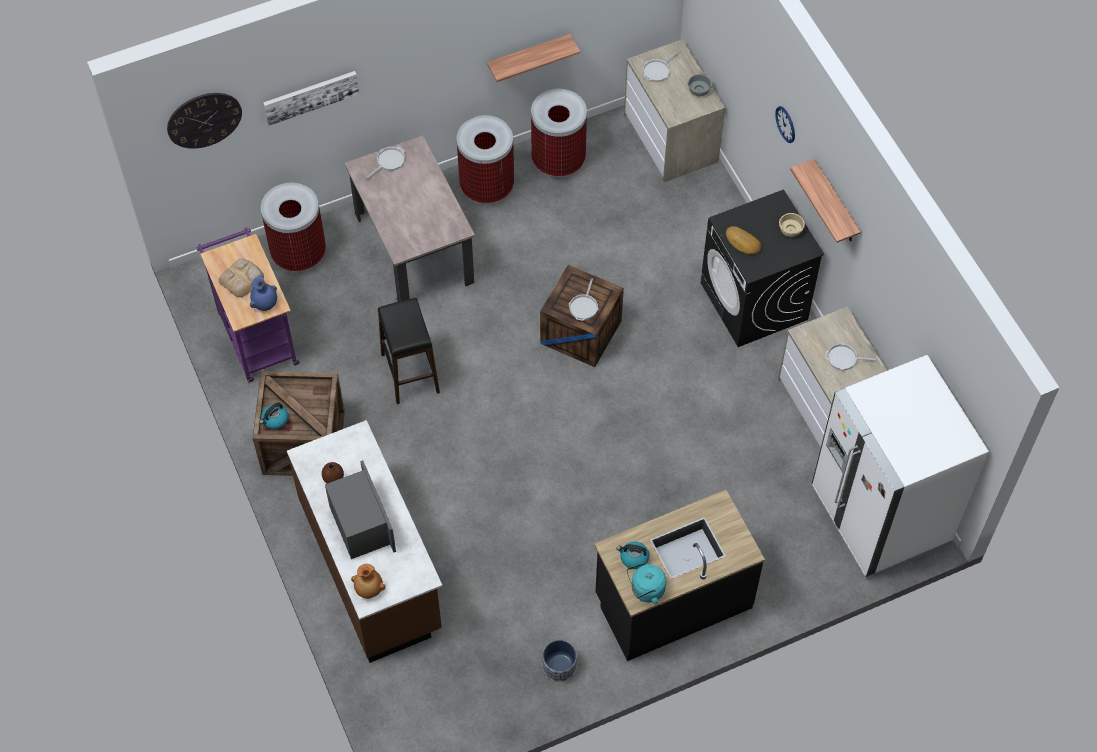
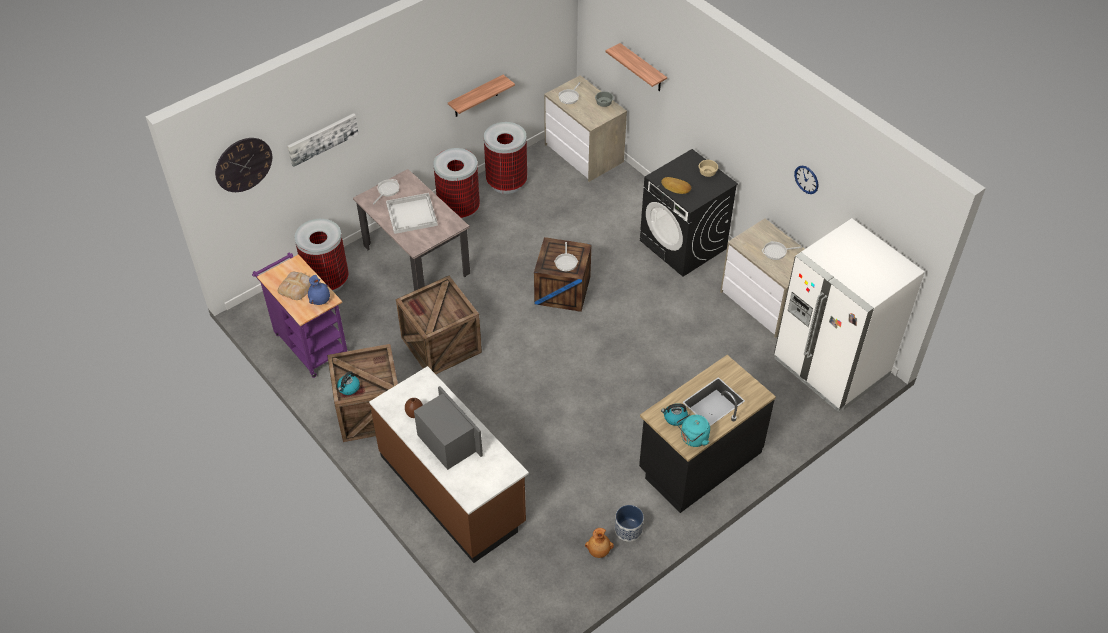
camera: 15 degrees left, 10 degrees down
brown vase [351,564,386,599] -> brown vase moved to [585,528,614,558]
black stool [378,298,440,404] -> crate [396,276,482,374]
wall clock [775,106,795,143] -> wall clock moved to [794,166,819,194]
shelf [790,159,861,243] -> shelf moved to [605,43,667,91]
none -> white tray [386,193,438,234]

